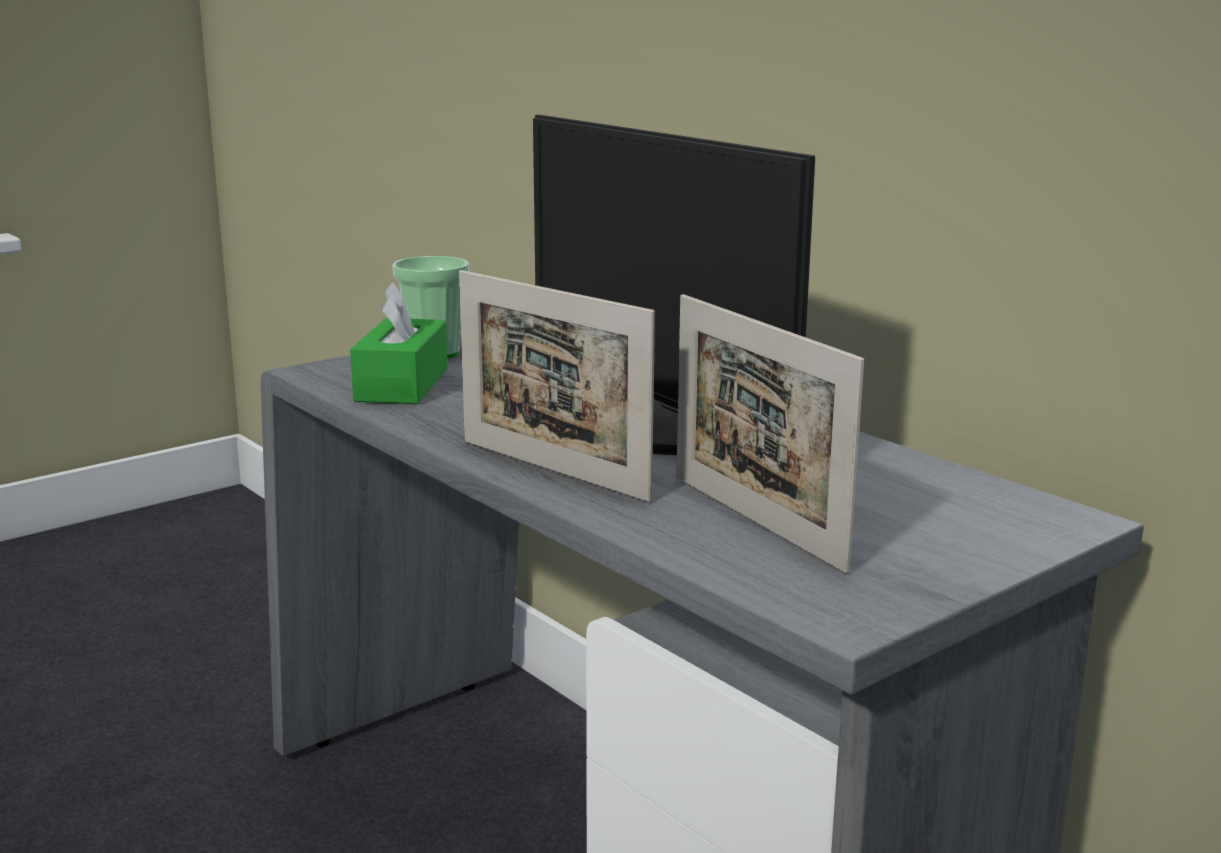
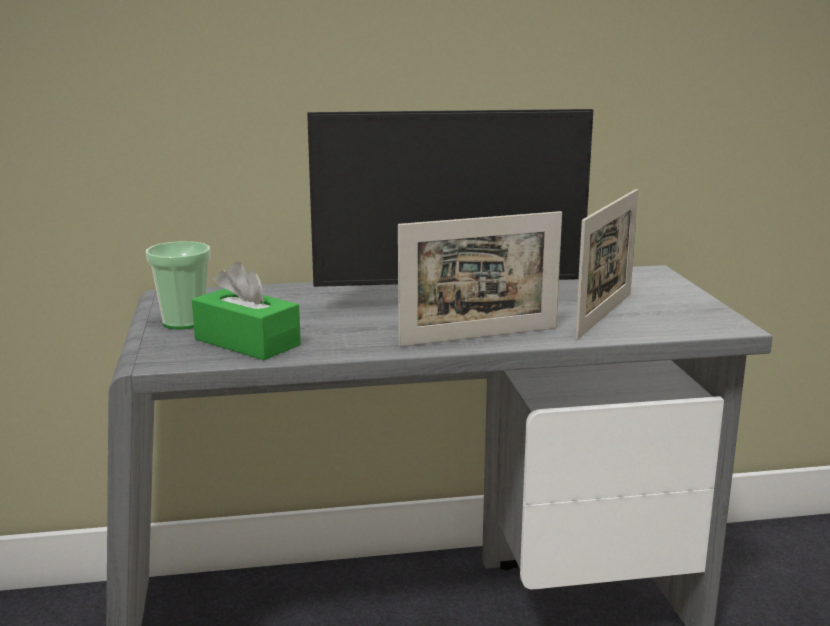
camera: 60 degrees left, 0 degrees up
picture frame [676,294,864,574] -> picture frame turned 60 degrees counterclockwise [575,189,638,340]

